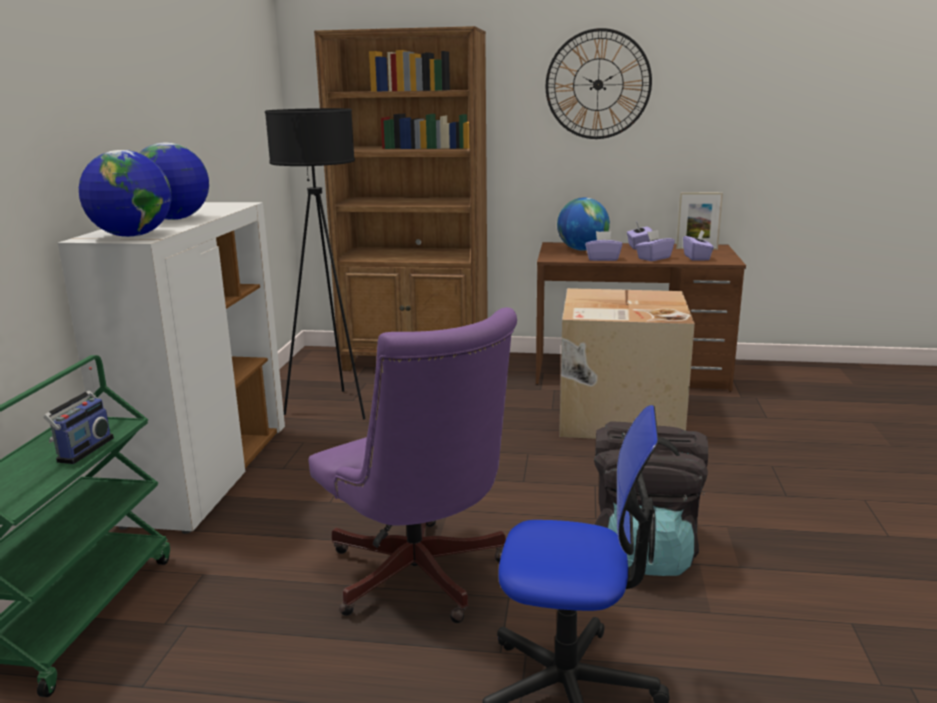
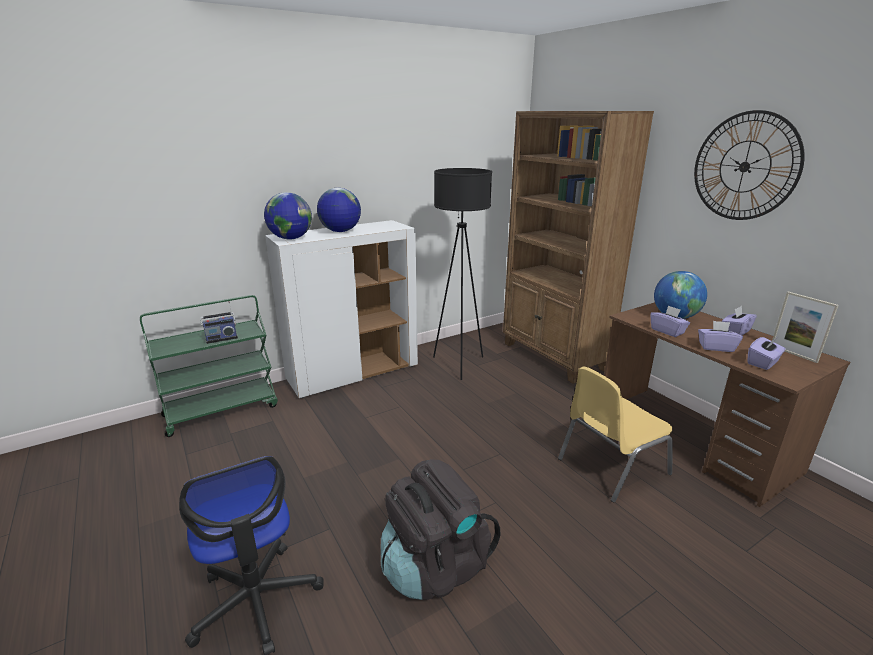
camera: 50 degrees right, 5 degrees up
purple office chair [308,307,517,623] -> none
cardboard box [559,288,695,439] -> yellow chair [558,367,673,503]

